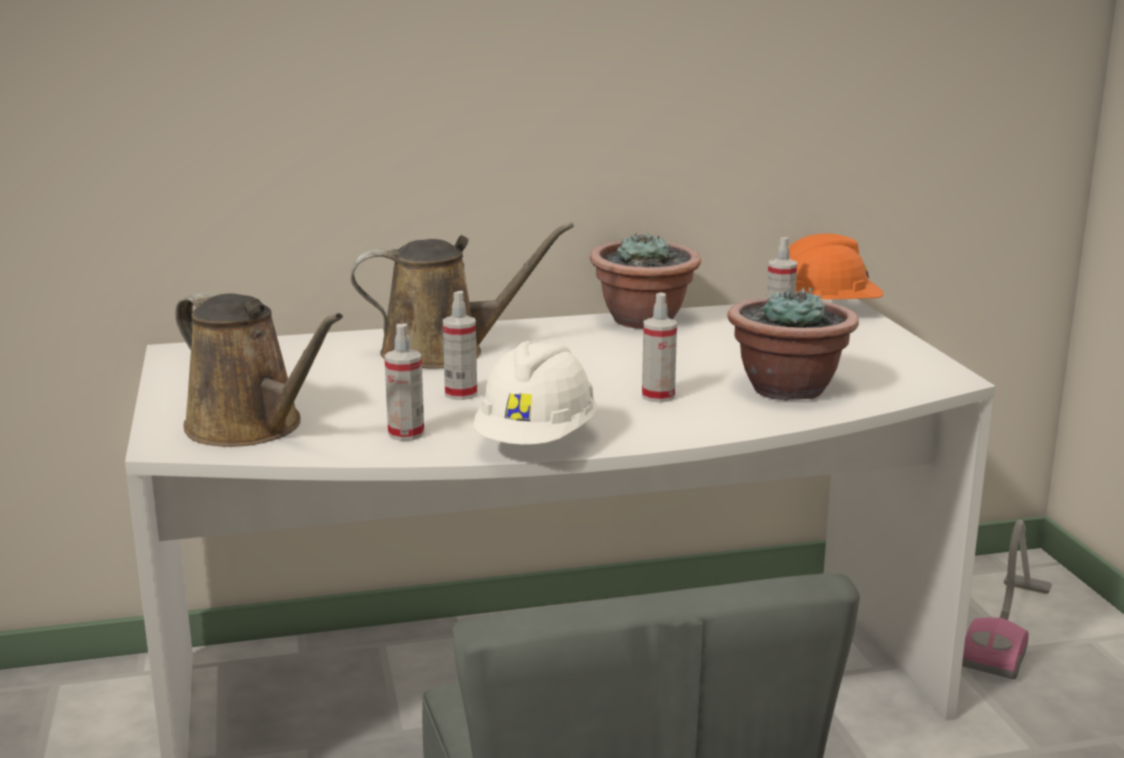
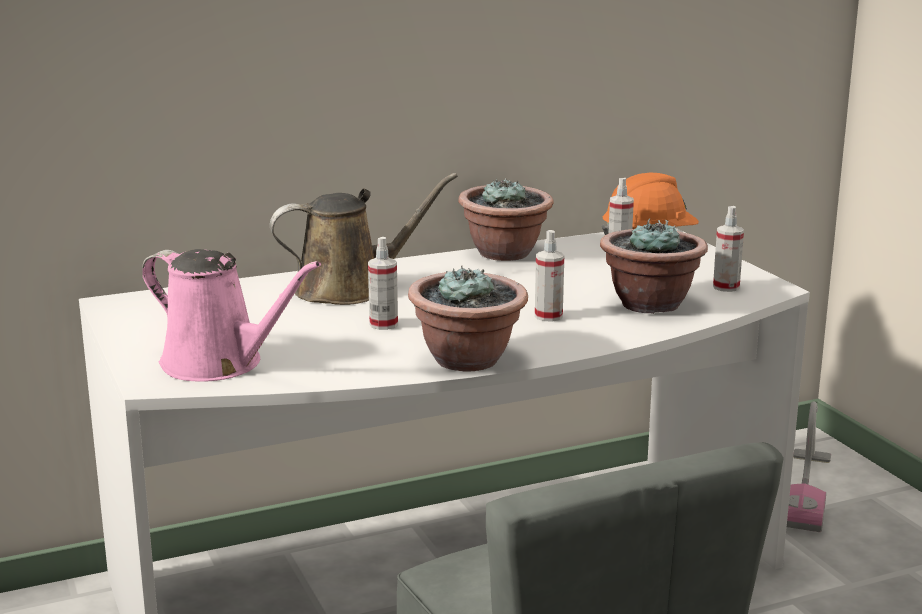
camera: 10 degrees left, 0 degrees up
brown watering can [175,293,343,447] -> pink watering can [142,249,321,382]
spray bottle [384,323,424,441] -> spray bottle moved to [713,206,744,292]
white hard hat [473,341,597,444] -> potted plant [408,266,528,372]

